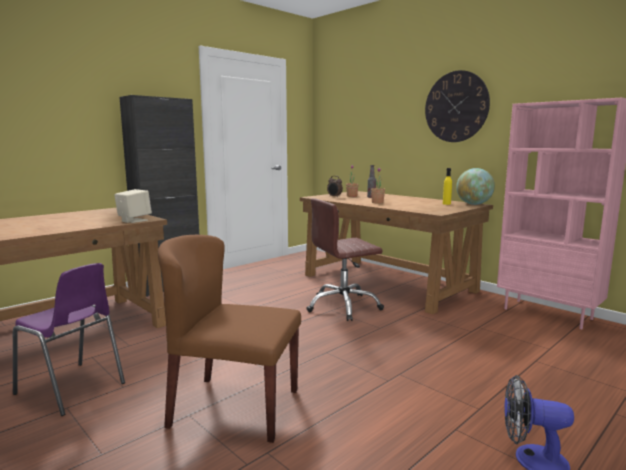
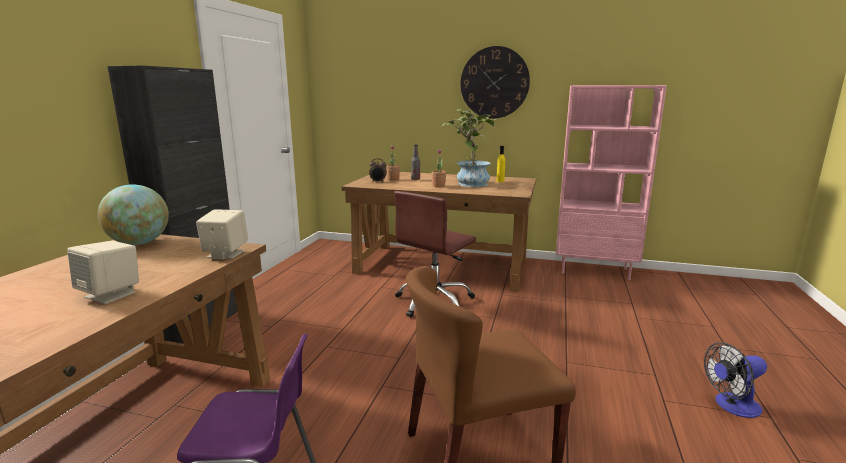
camera: 30 degrees left, 5 degrees up
globe [456,168,495,205] -> globe moved to [98,184,169,245]
none -> beige speaker [67,241,139,304]
none -> potted plant [442,109,497,187]

